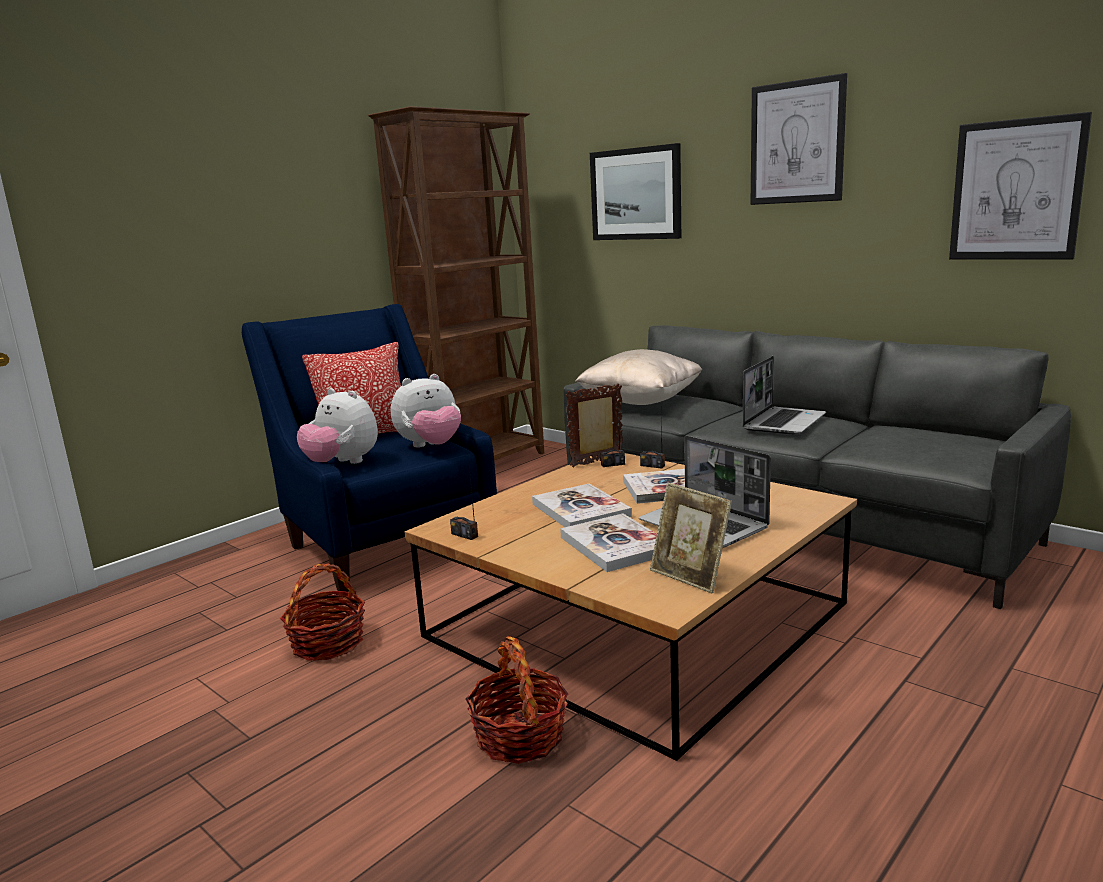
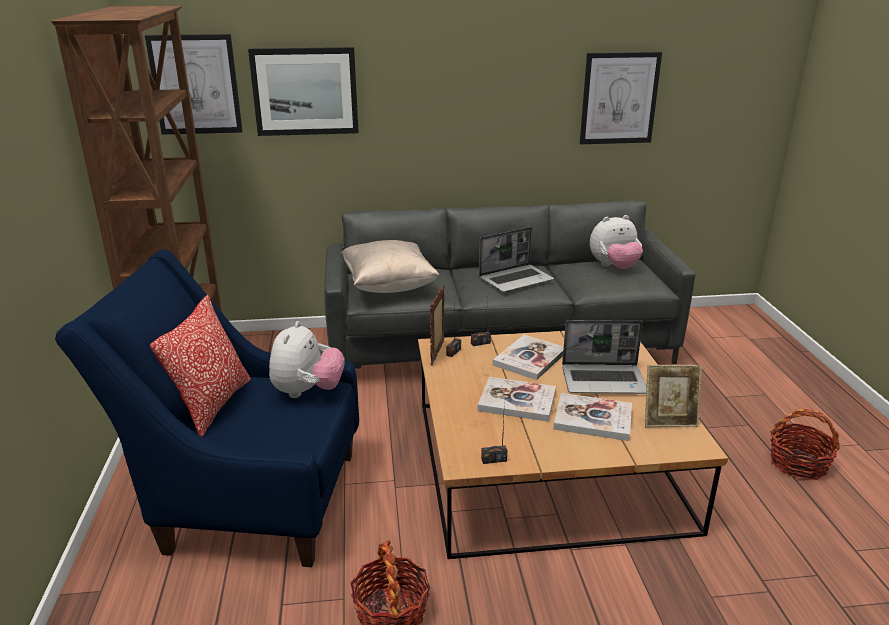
camera: 50 degrees left, 10 degrees up
plush toy [297,388,378,464] -> plush toy moved to [590,215,643,269]
basket [466,636,568,764] -> basket moved to [770,409,840,480]
laptop [742,356,826,435] -> laptop turned 75 degrees clockwise [479,227,554,292]
picture [751,73,847,205] -> picture moved to [145,34,243,135]

